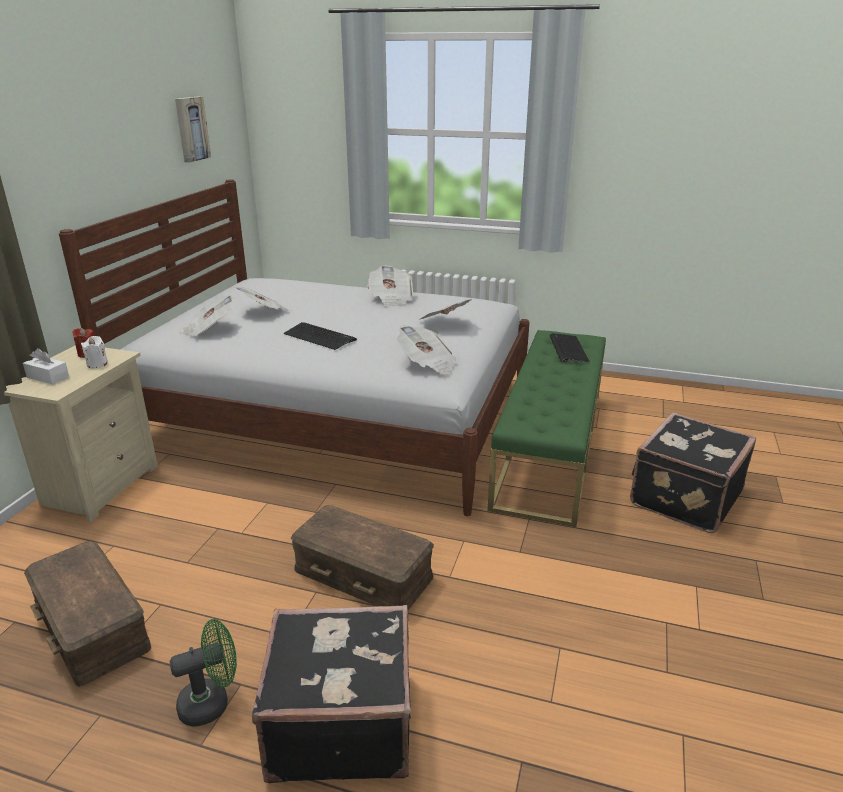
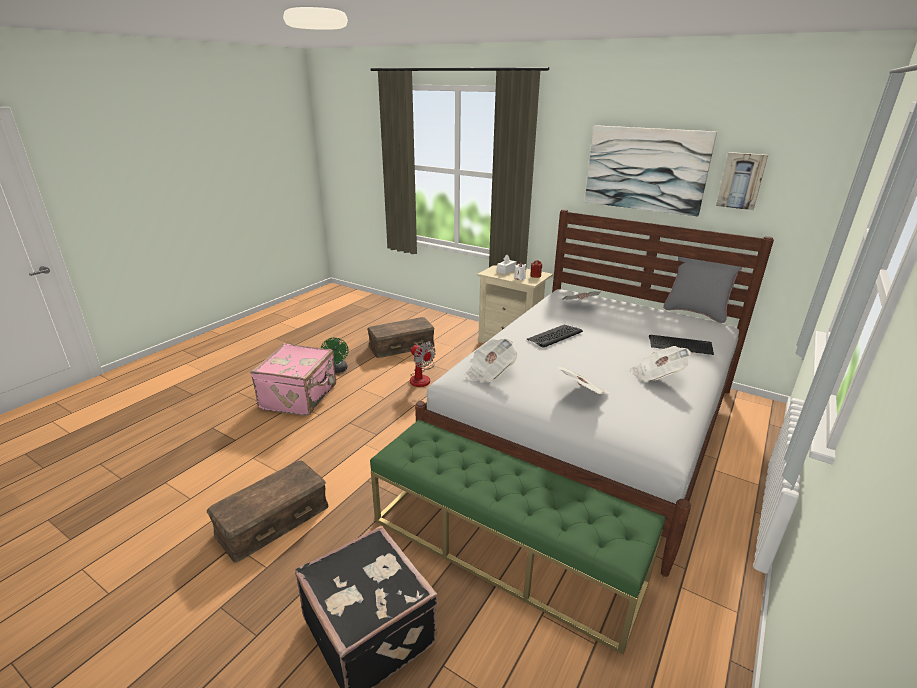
camera: 105 degrees right, 0 degrees up
newspaper [234,287,290,311] -> none
black suitcase [252,605,411,783] -> pink suitcase [250,343,336,416]
brown storage box [291,505,434,610] -> brown storage box moved to [207,461,329,563]
keyboard [550,333,590,362] -> keyboard moved to [649,335,714,355]
none -> fan [410,341,435,387]
none -> picture [585,125,717,216]
none -> grey pillow [663,257,743,323]

